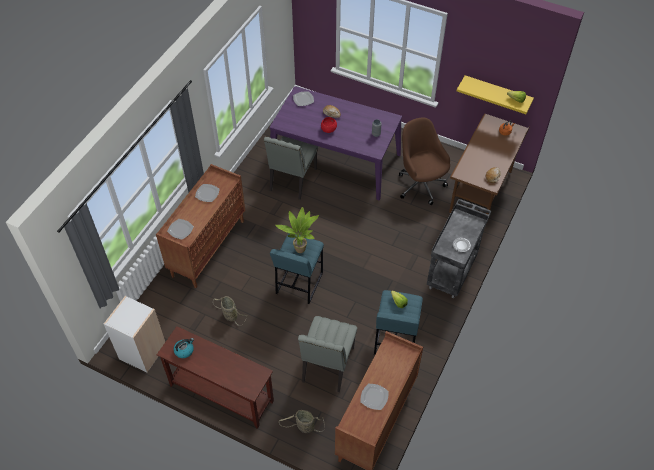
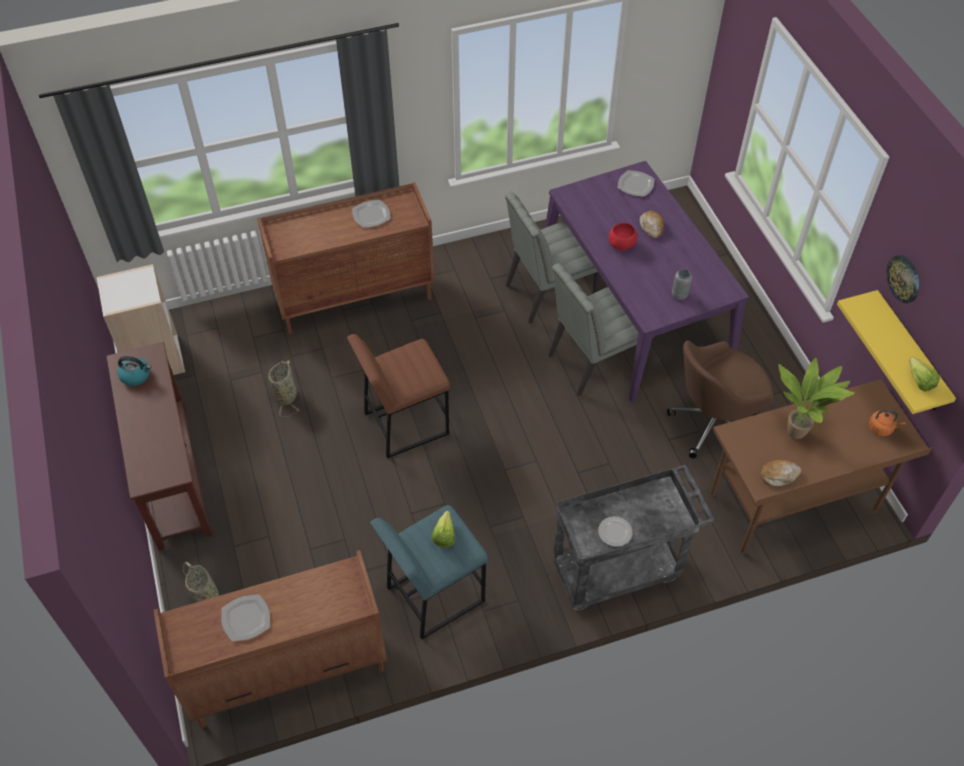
camera: 45 degrees right, 0 degrees up
plate [167,219,194,239] -> none
blue stool [270,233,324,304] -> brown stool [347,334,450,458]
potted plant [275,207,319,253] -> potted plant moved to [778,358,854,439]
grey chair [298,316,357,392] -> grey chair moved to [548,263,653,396]
brown office chair [399,117,450,205] -> brown office chair turned 135 degrees counterclockwise [667,341,773,458]
none -> wall clock [886,255,919,303]

